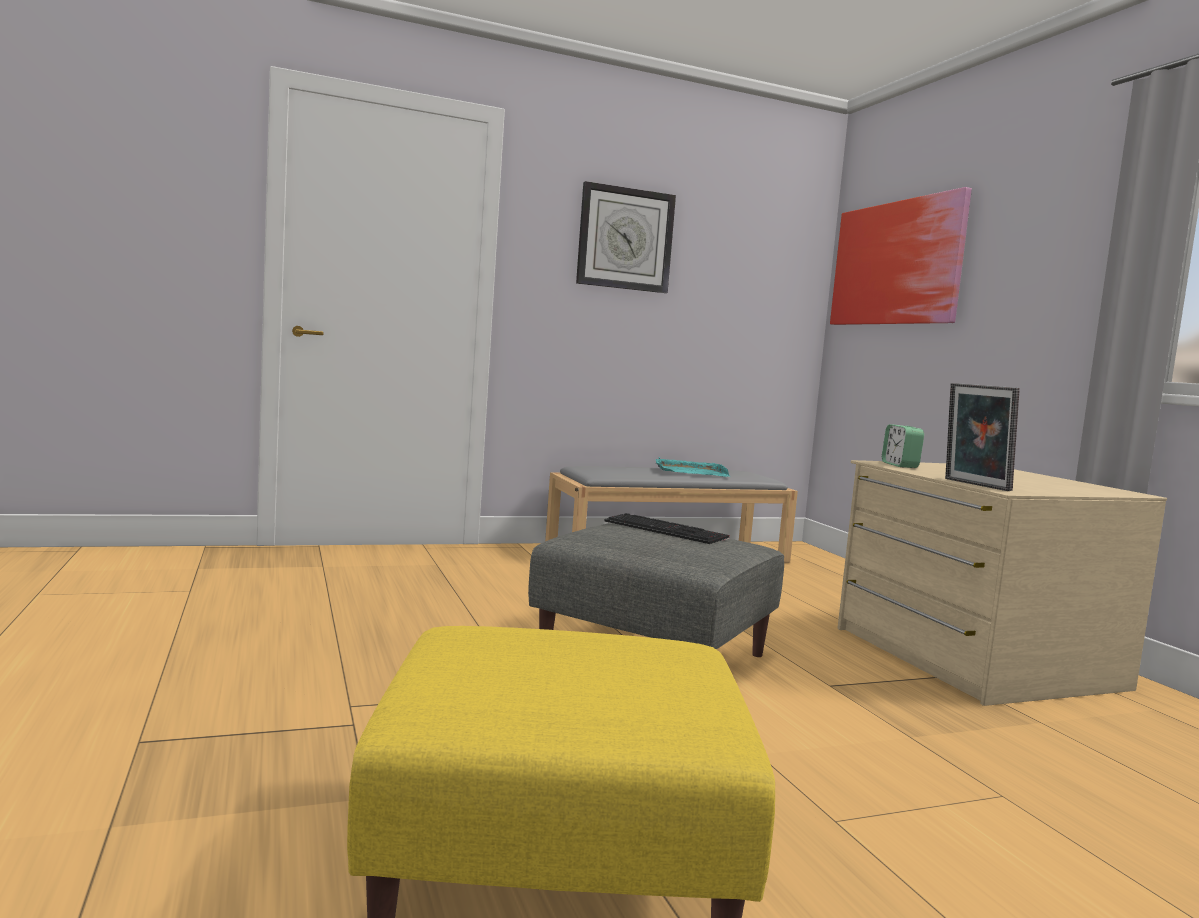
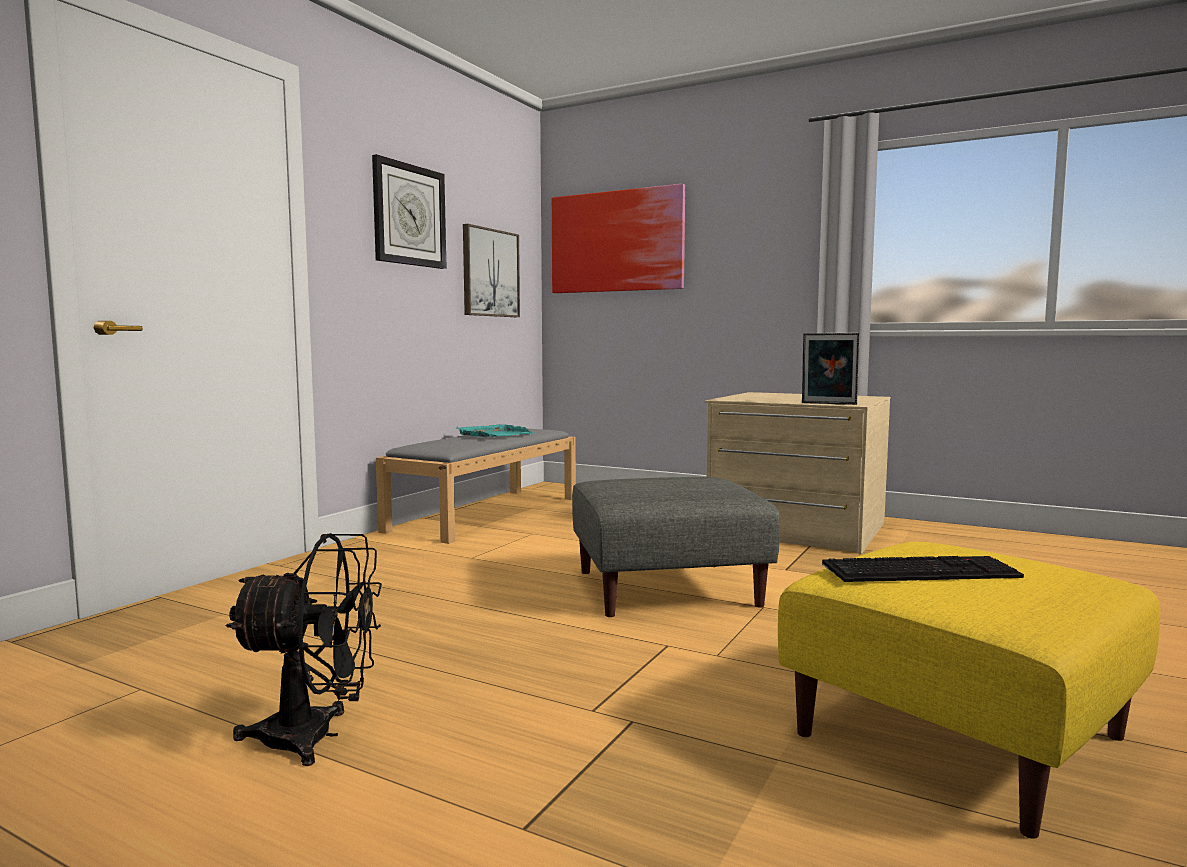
camera: 40 degrees left, 0 degrees up
keyboard [604,513,729,544] -> keyboard moved to [822,556,1024,582]
alarm clock [882,424,924,468] -> none
none -> black fan [225,533,382,766]
none -> picture [463,224,520,317]

